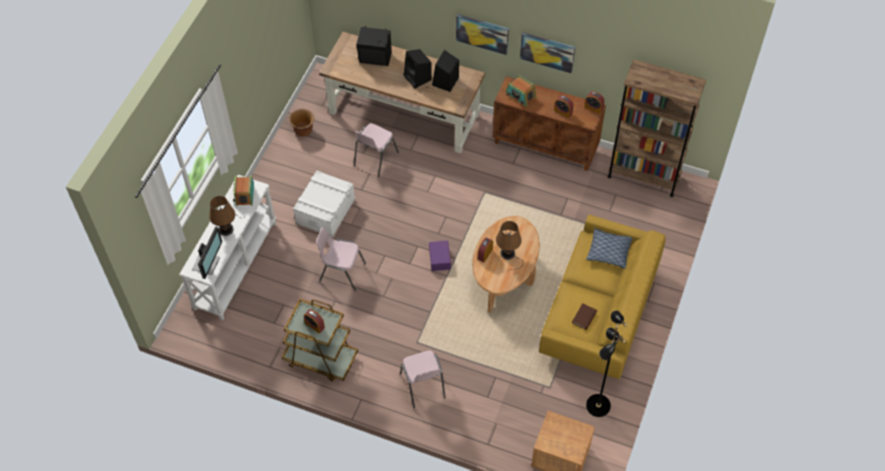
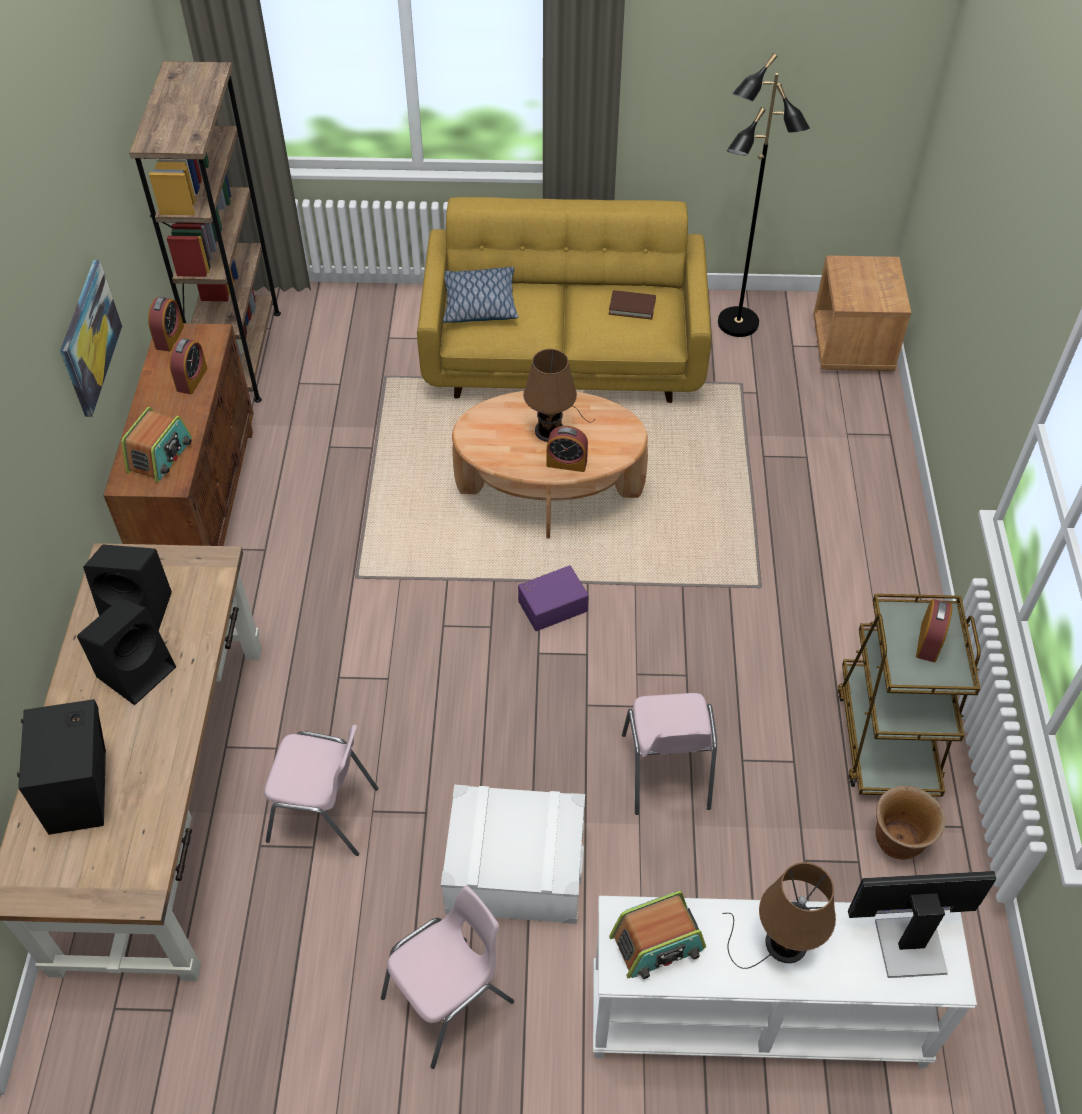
camera: 110 degrees left, 5 degrees down
brown planter [289,109,314,137] -> brown planter moved to [875,786,946,860]
pink chair [400,350,446,408] -> pink chair moved to [381,886,514,1069]
picture [456,14,509,55] -> none

